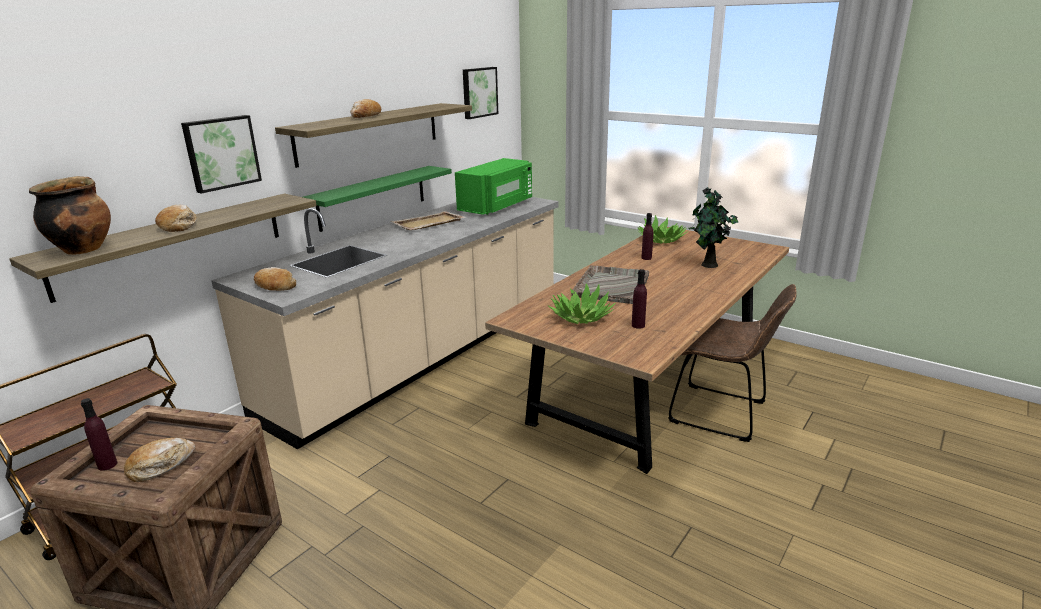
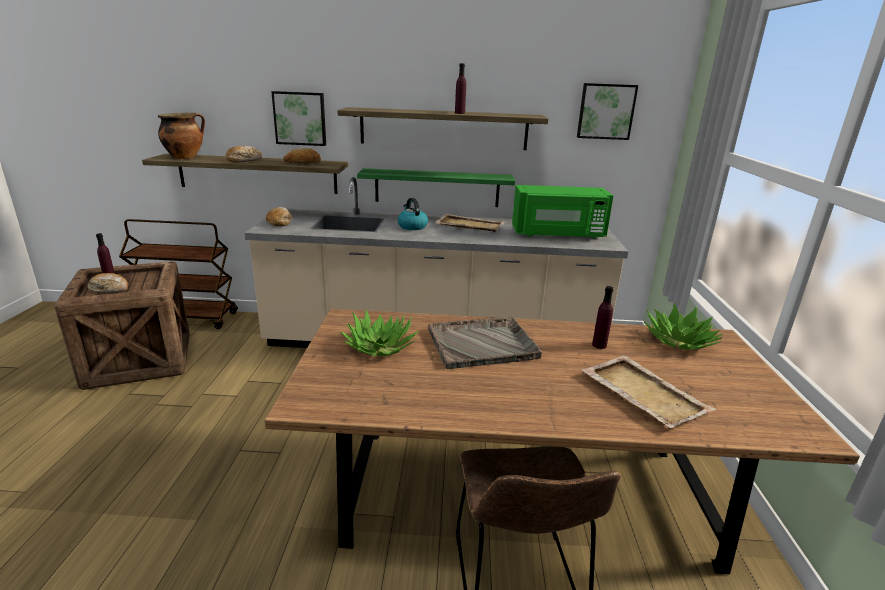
camera: 55 degrees right, 0 degrees up
bread [350,99,381,118] -> bread moved to [283,148,321,163]
purple bottle [632,269,647,329] -> purple bottle moved to [455,63,466,114]
potted plant [689,187,738,268] -> beige tray [581,355,716,428]
none -> kettle [398,198,428,230]

